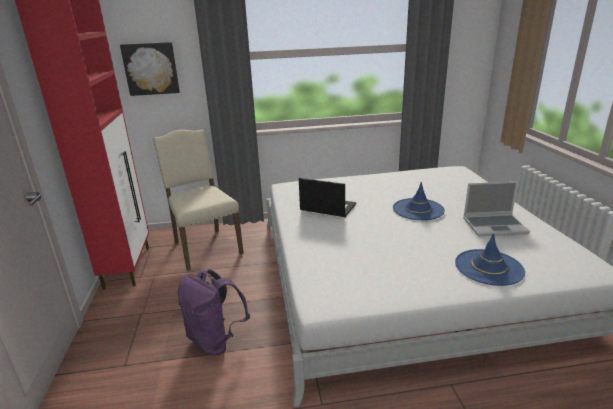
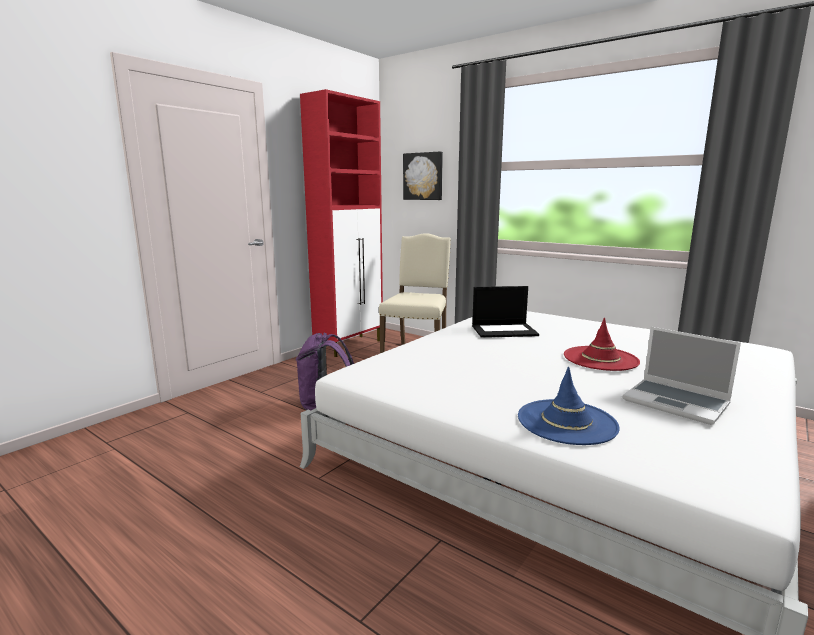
camera: 45 degrees right, 10 degrees down
laptop [299,178,356,217] -> laptop turned 105 degrees clockwise [472,286,539,338]
blue hat [393,182,445,220] -> red hat [564,318,640,371]

